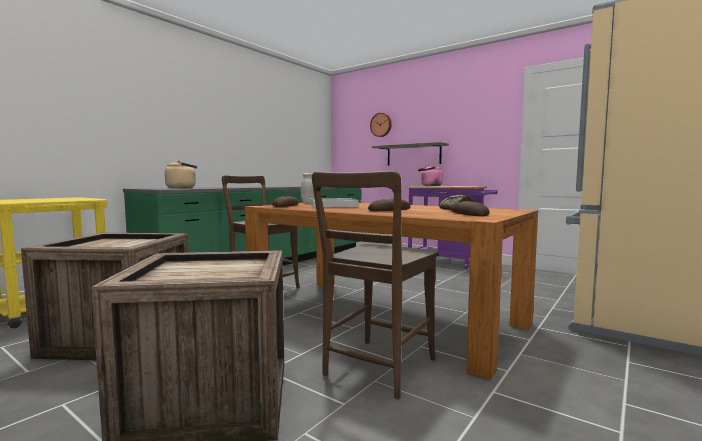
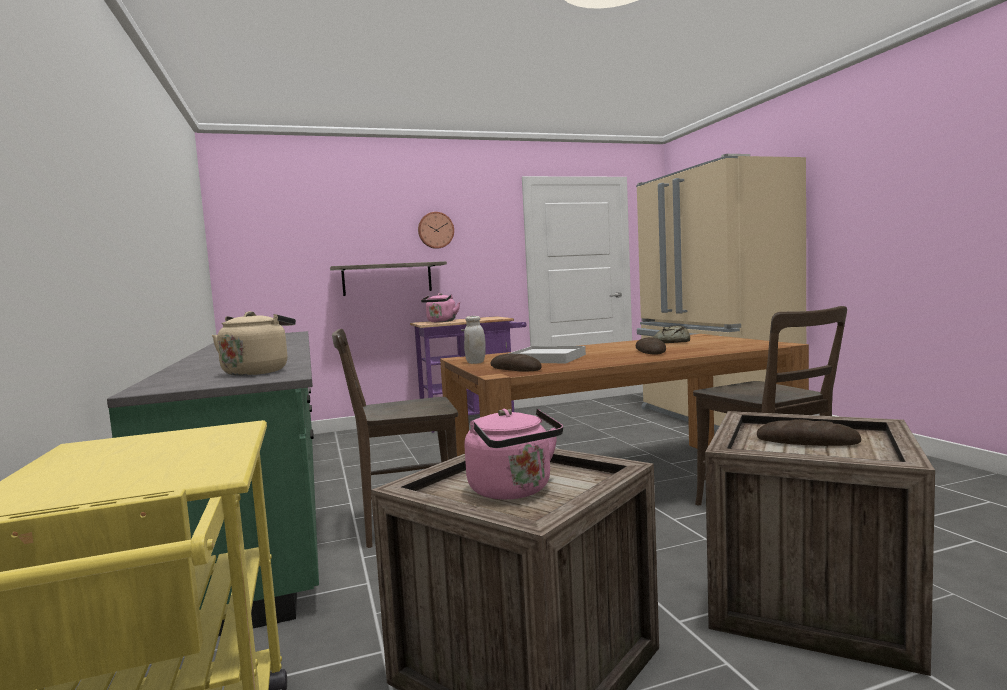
camera: 55 degrees left, 0 degrees up
wall clock [370,113,392,137] -> wall clock moved to [418,212,454,249]
bread [451,201,490,216] -> bread moved to [757,419,861,446]
none -> pink kettle [465,409,563,499]

